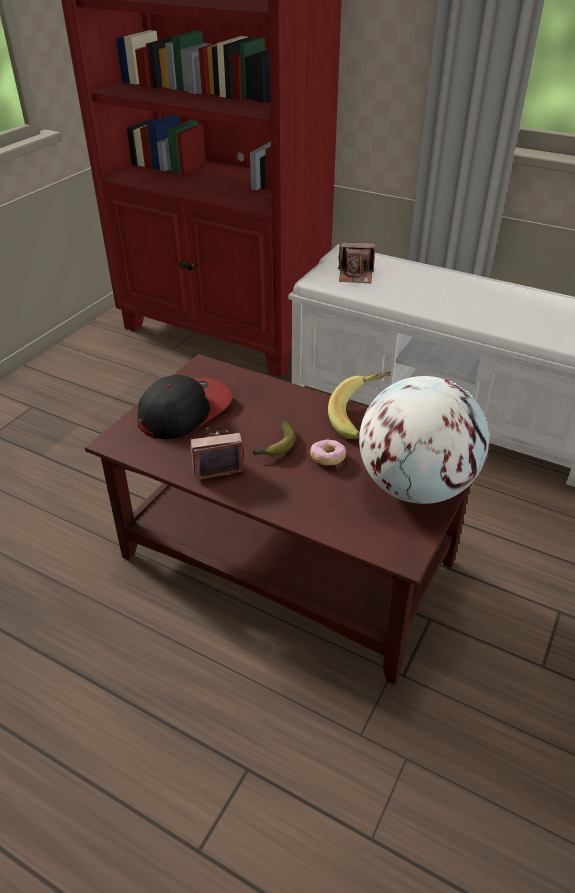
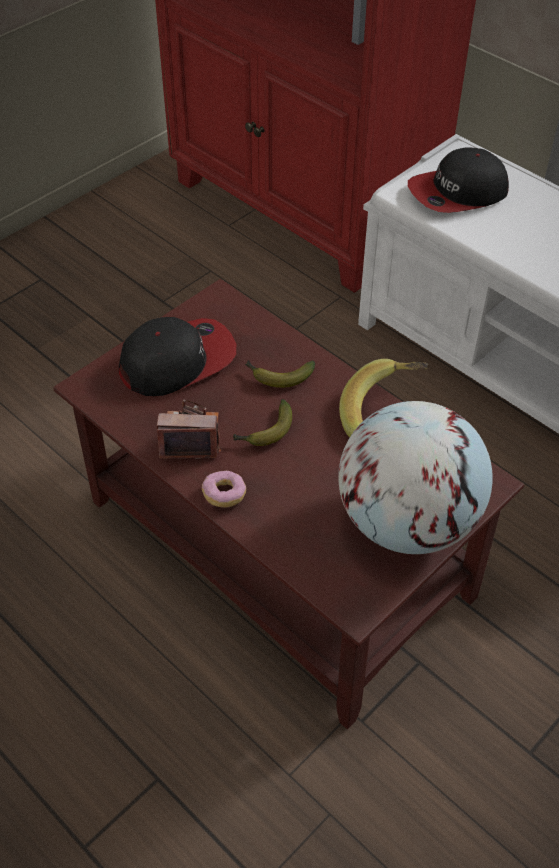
camera: 15 degrees right, 10 degrees up
donut [310,440,346,465] -> donut moved to [202,471,246,507]
camera [338,242,375,283] -> cap [408,147,509,213]
none -> banana [245,360,315,388]

